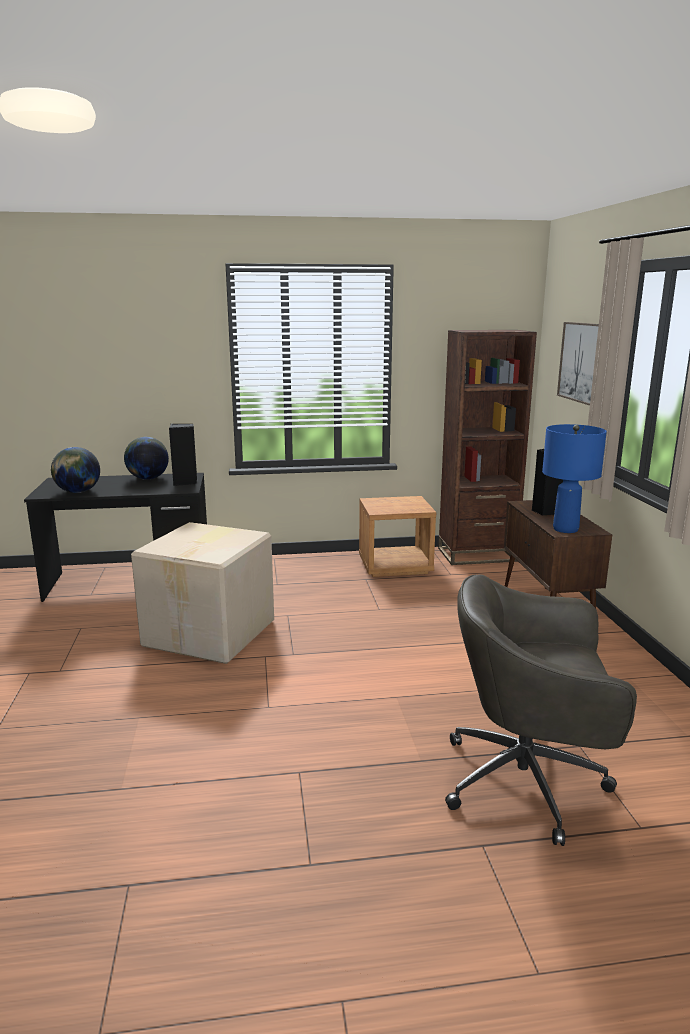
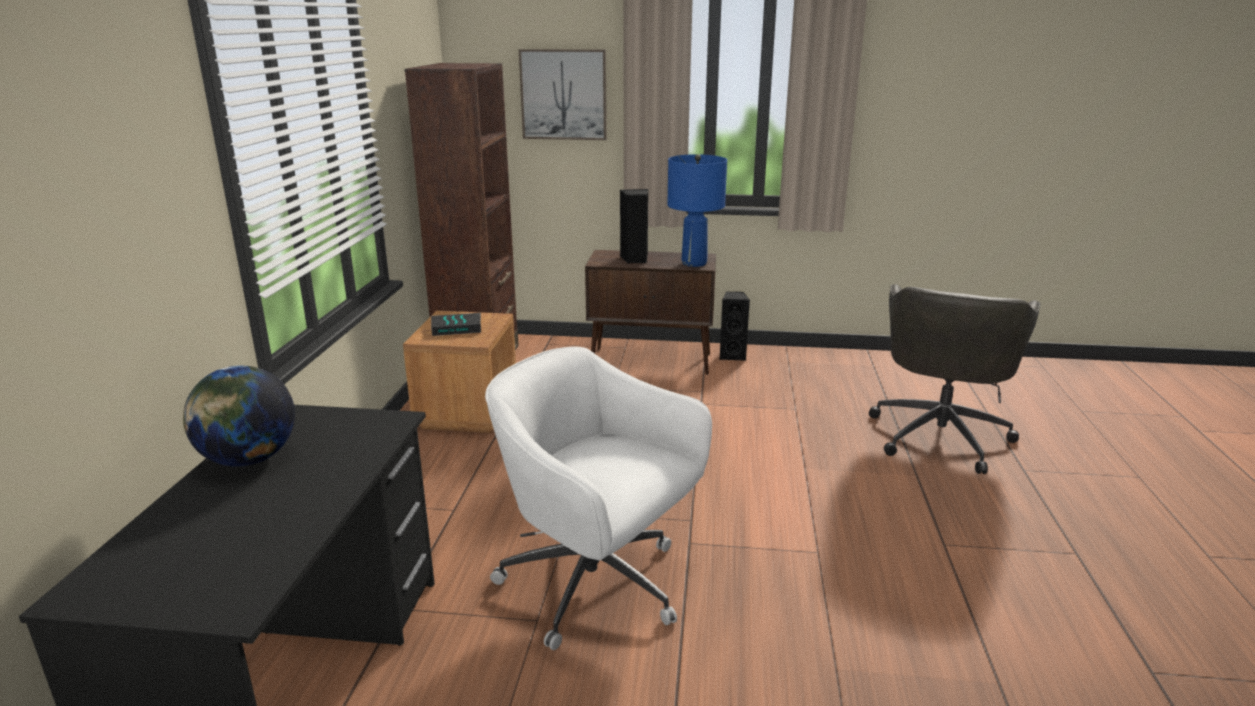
camera: 75 degrees left, 5 degrees up
globe [51,447,100,493] -> none
cardboard box [131,522,274,664] -> white office chair [485,346,712,650]
black speaker [169,424,197,486] -> black speaker moved to [719,292,750,361]
none -> book [431,313,481,336]

